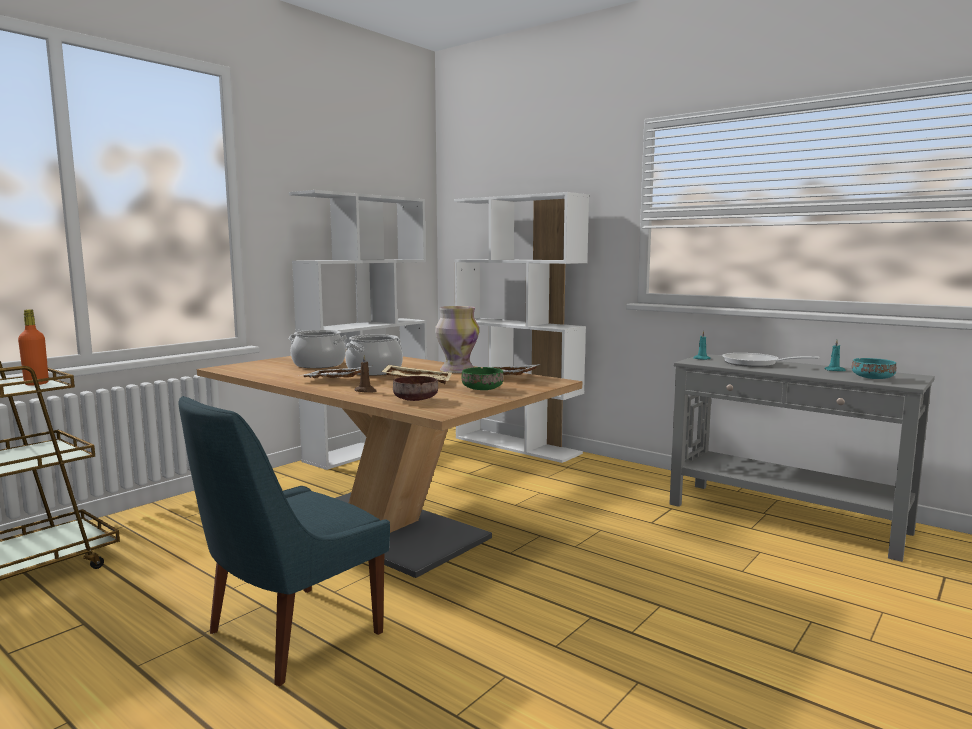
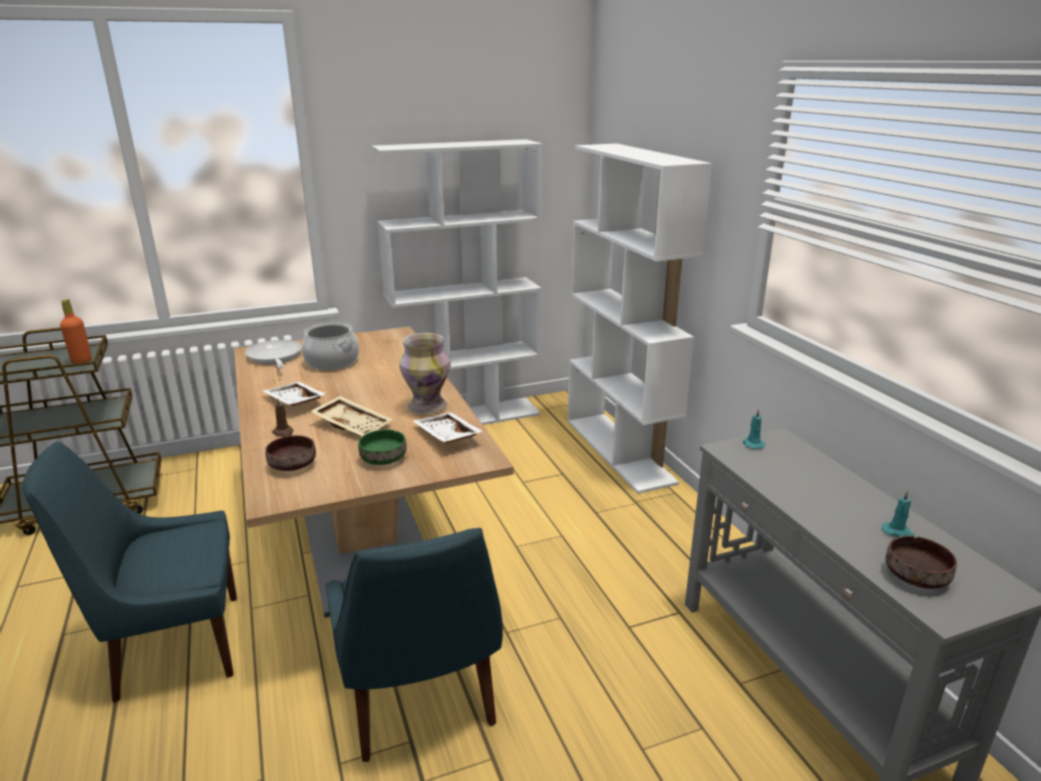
camera: 30 degrees right, 15 degrees up
cooking pot [345,334,403,376] -> none
frying pan [722,353,819,367] -> frying pan moved to [245,340,302,368]
turquoise bowl [852,358,896,379] -> brown bowl [886,536,957,589]
none -> blue chair [325,528,503,762]

